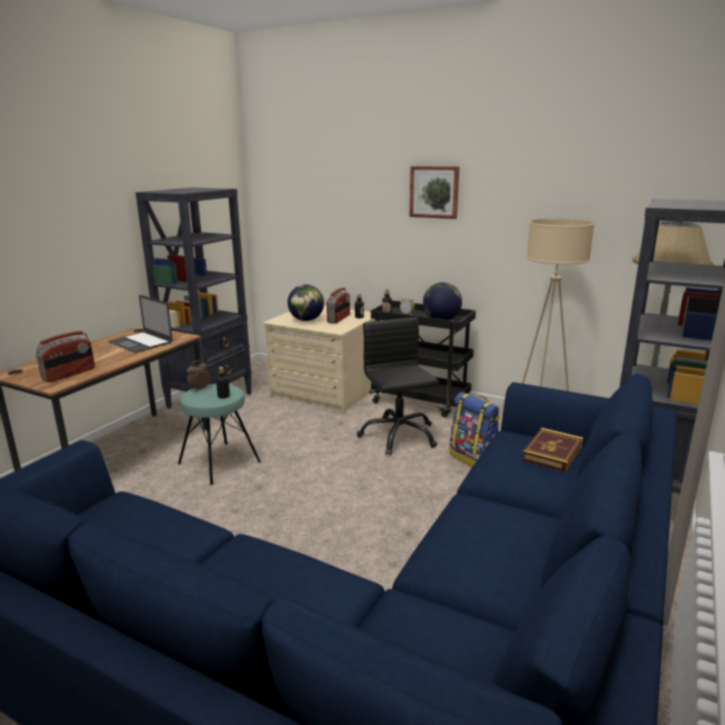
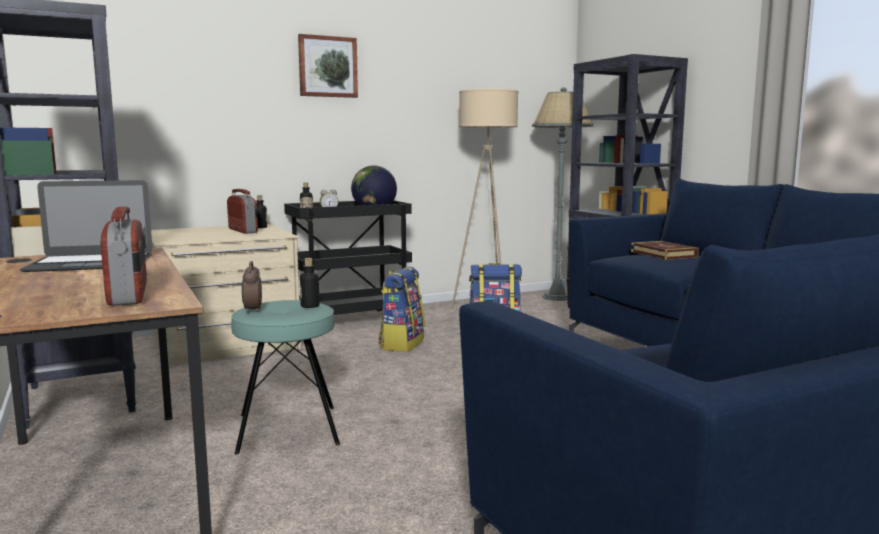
camera: 55 degrees left, 10 degrees down
globe [288,284,324,321] -> none
black office chair [357,317,439,455] -> backpack [378,267,425,352]

